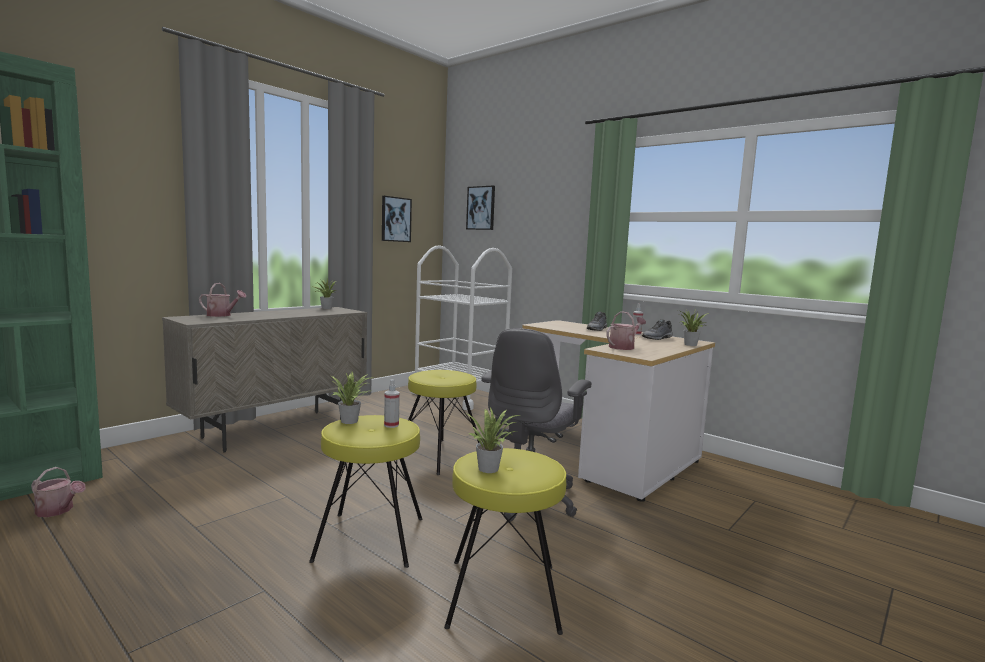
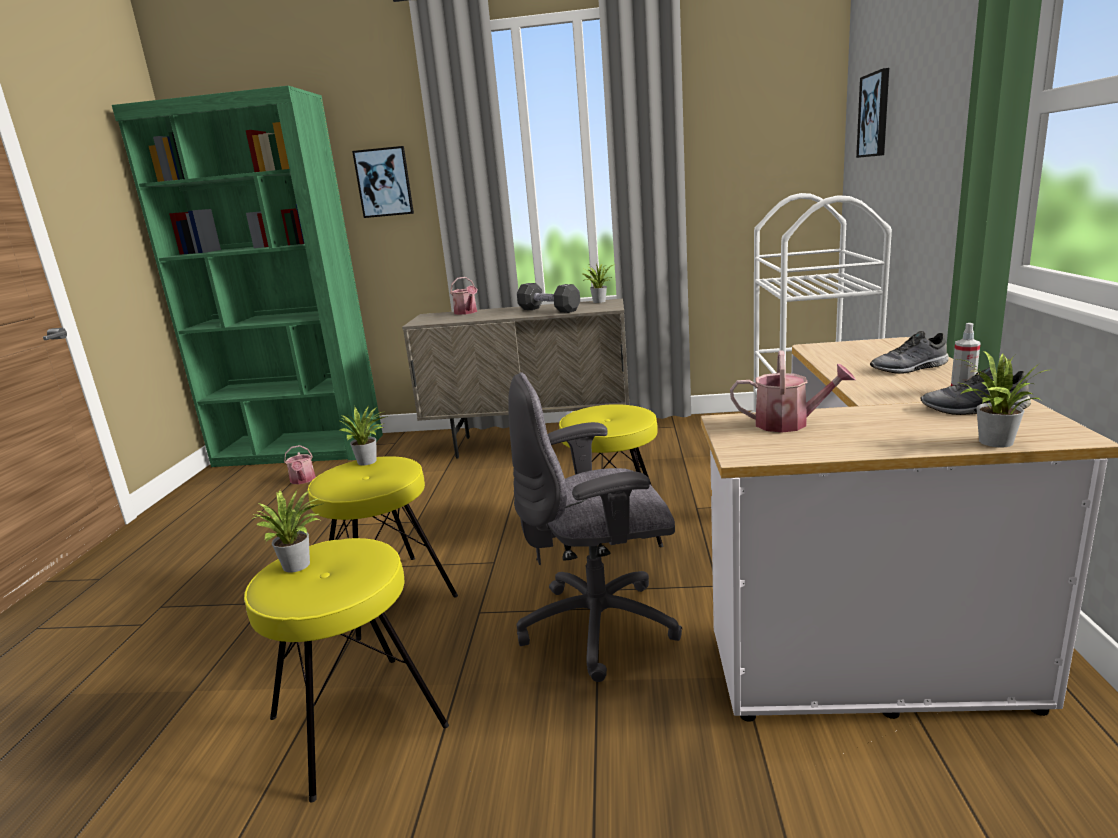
camera: 55 degrees right, 10 degrees up
picture [382,196,412,242] -> picture moved to [352,146,414,218]
spray bottle [384,379,400,428] -> none
none -> black dumbbell [517,283,580,313]

